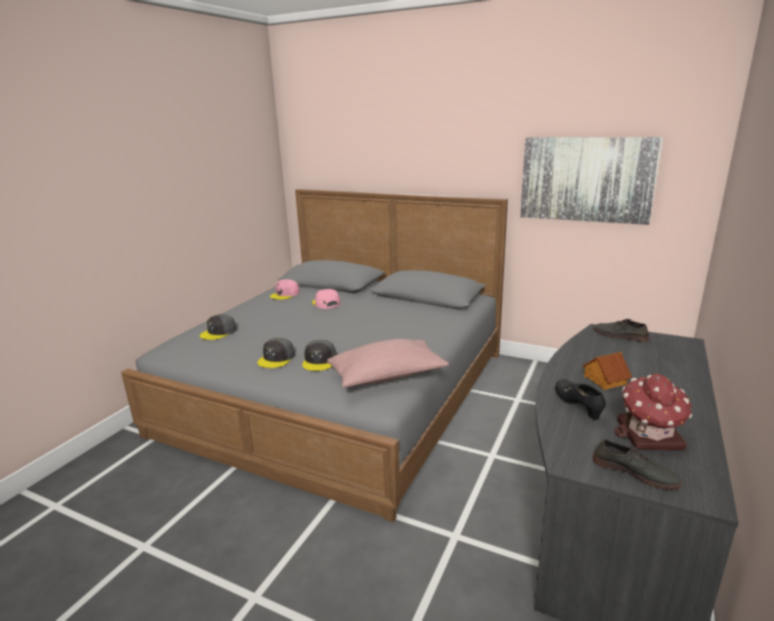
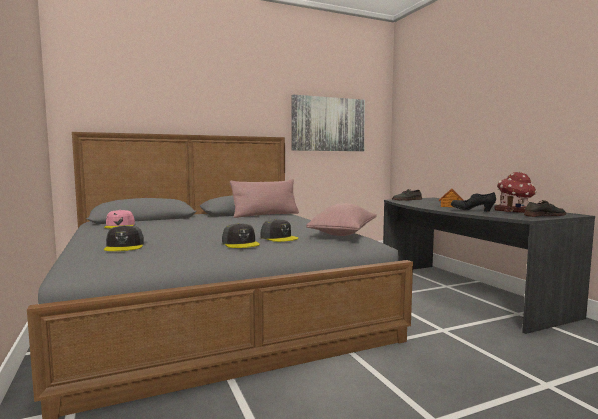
camera: 50 degrees left, 15 degrees down
pink cap [312,289,340,309] -> none
none -> pink pillow [230,179,299,218]

